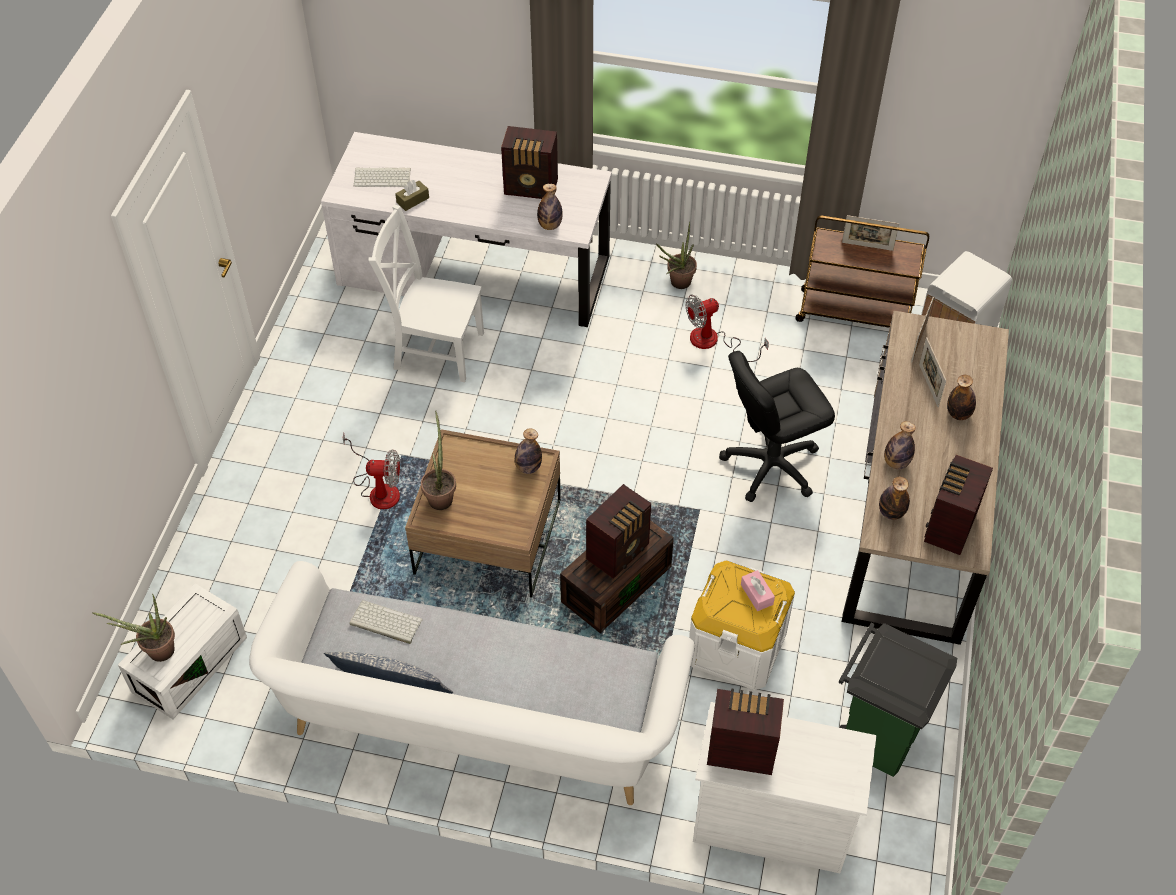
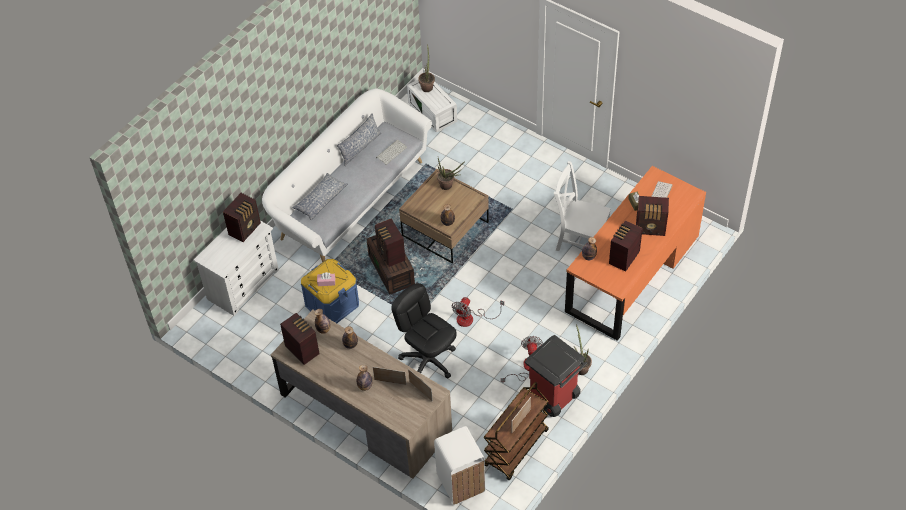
camera: 115 degrees right, 0 degrees up
white desk [321,132,612,327] -> orange desk [565,166,706,341]
fan [343,432,400,509] -> fan moved to [452,297,504,327]
white chair [368,204,484,382] -> white chair turned 105 degrees counterclockwise [554,161,611,251]
white storage box [689,561,795,690] -> blue storage box [301,259,359,323]
black office chair [719,351,835,502] -> black office chair turned 45 degrees counterclockwise [391,283,457,379]
green trash can [838,622,957,777] -> none
none -> pillow [292,173,348,220]
none -> red trash can [525,335,587,417]
none -> radio [636,196,669,236]

